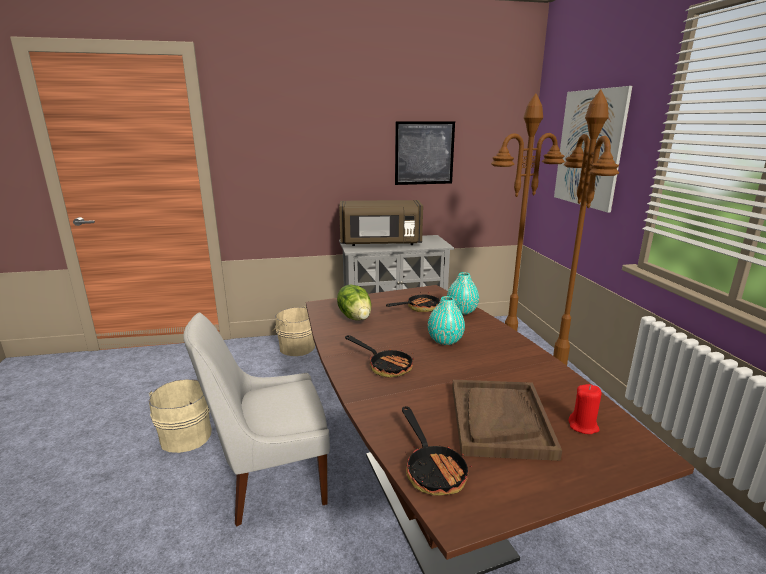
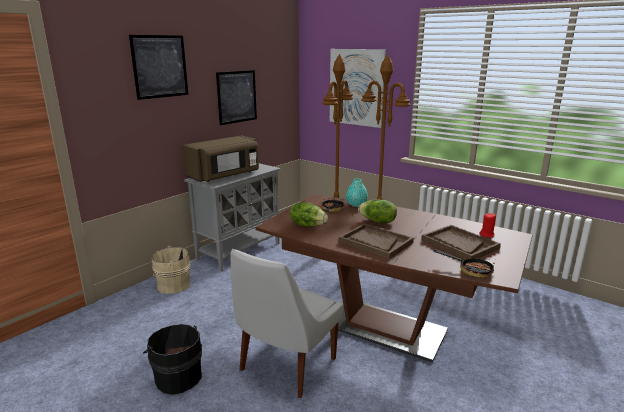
camera: 40 degrees left, 0 degrees up
beige bucket [148,379,212,453] -> black bucket [143,324,202,395]
frying pan [345,335,414,377] -> brown tray [339,223,414,259]
turquoise vase [428,296,465,345] -> lettuce [358,200,397,223]
none -> picture [129,35,188,100]

